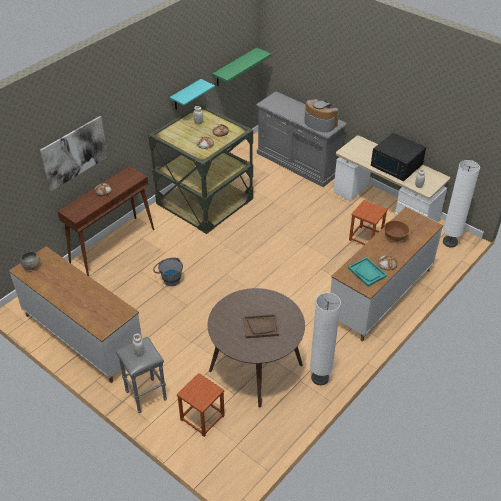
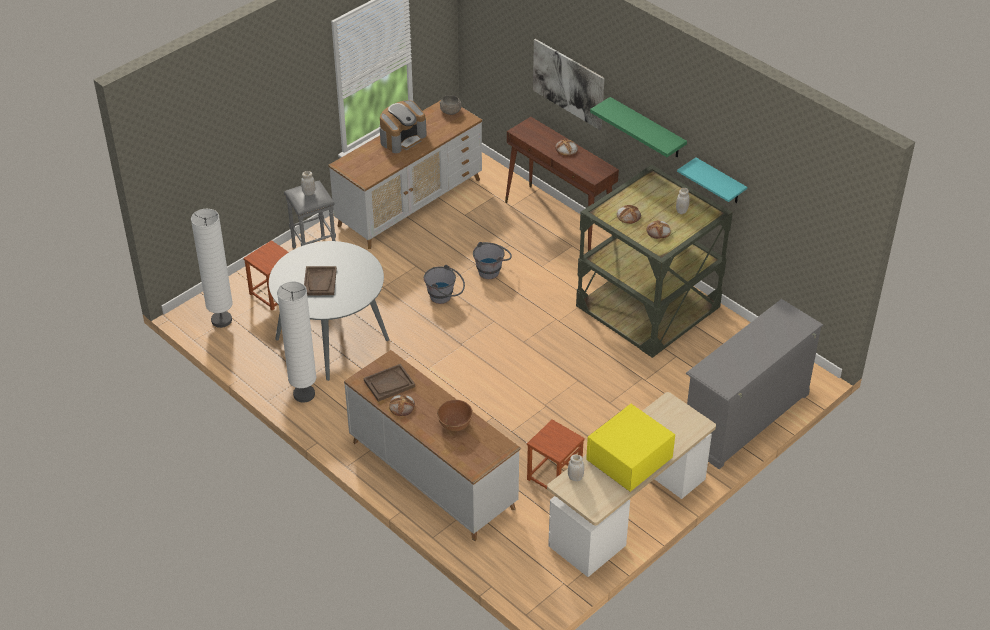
camera: 95 degrees right, 0 degrees up
brown dining table [208,288,305,407] -> grey dining table [269,241,389,381]
green shelf [212,48,271,86] -> green shelf moved to [590,97,687,157]
coffee machine [304,99,339,133] -> coffee machine moved to [380,100,427,153]
turquoise tray [348,257,387,287] -> brown tray [364,364,415,402]
black microwave [371,133,426,181] -> yellow microwave [586,404,675,492]
white floor lamp [443,160,480,248] -> white floor lamp moved to [191,209,233,328]
none -> grey bucket [424,265,465,304]

